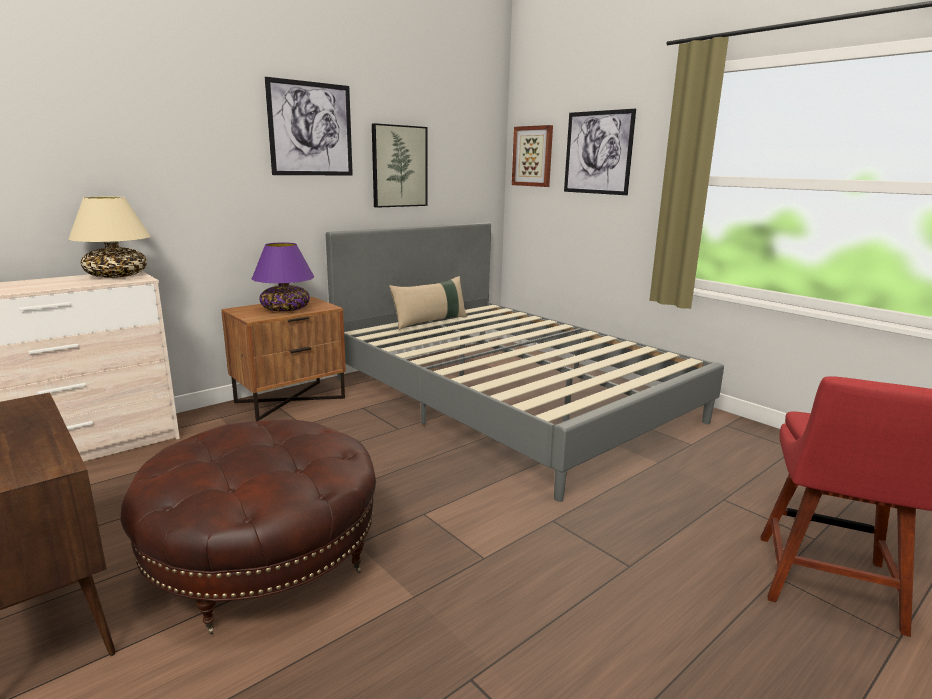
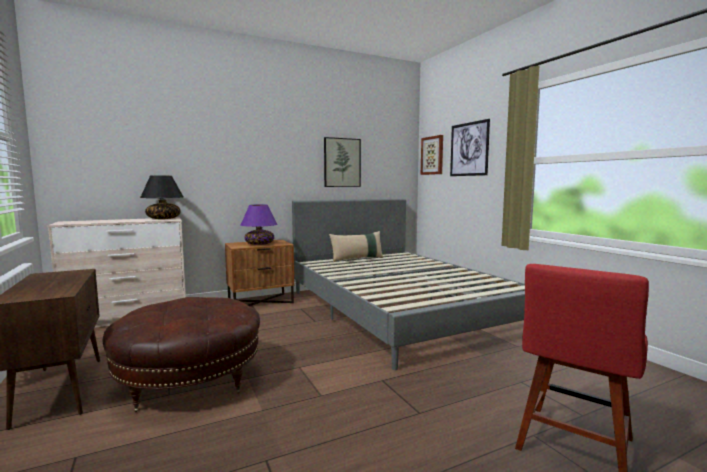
camera: 15 degrees right, 10 degrees down
beige table lamp [68,196,151,278] -> black table lamp [140,175,183,219]
picture [265,77,353,175] -> none

